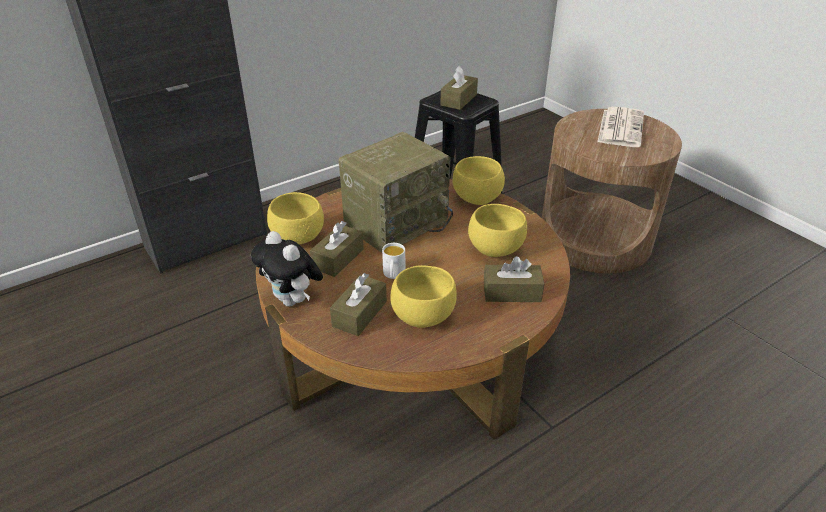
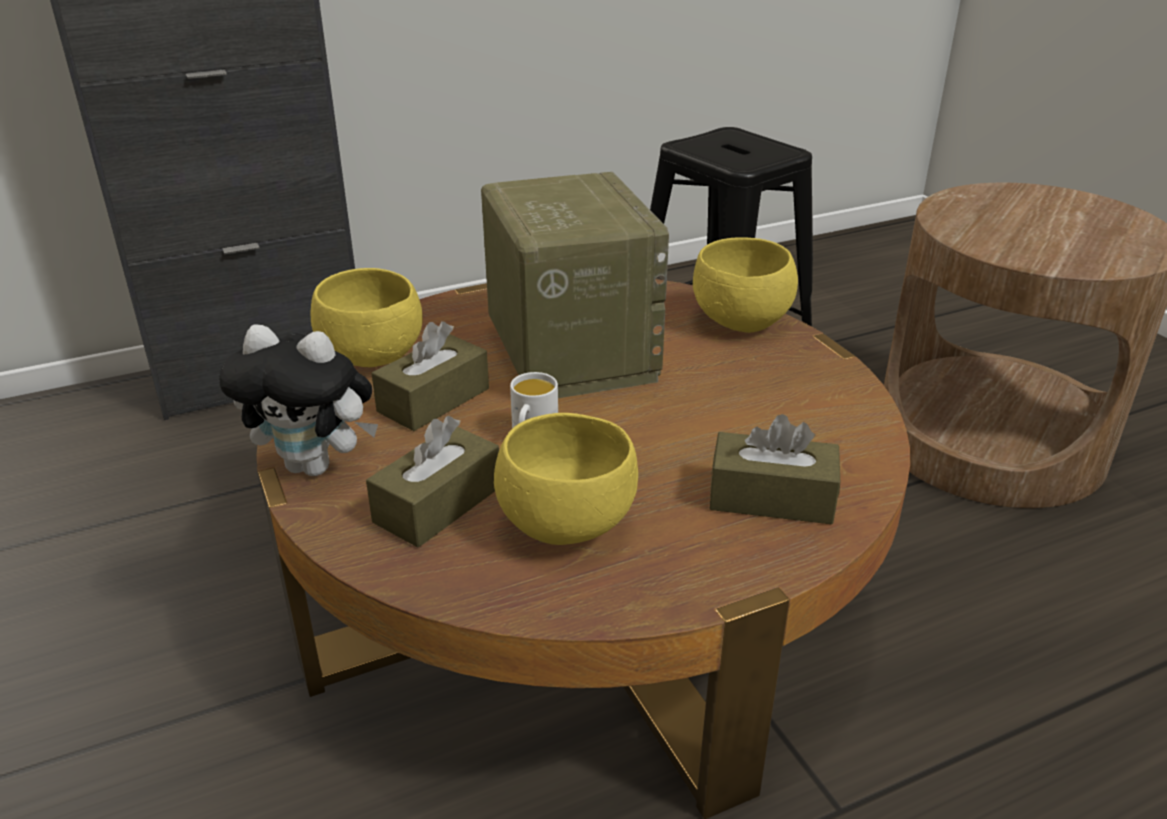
camera: 10 degrees right, 5 degrees down
plush toy [251,231,323,307] -> plush toy turned 45 degrees counterclockwise [219,324,378,476]
radio [338,132,453,253] -> radio turned 75 degrees counterclockwise [481,172,669,398]
brown tissue box [440,66,478,110] -> none
yellow bowl [468,204,527,257] -> none
newspaper [597,107,644,147] -> none

